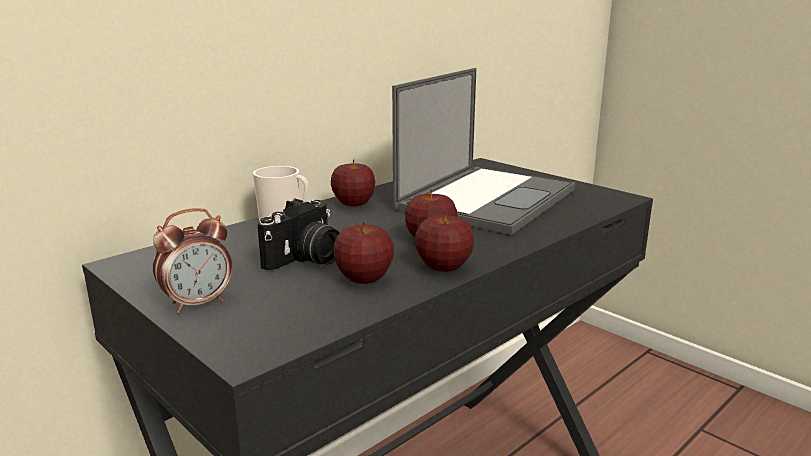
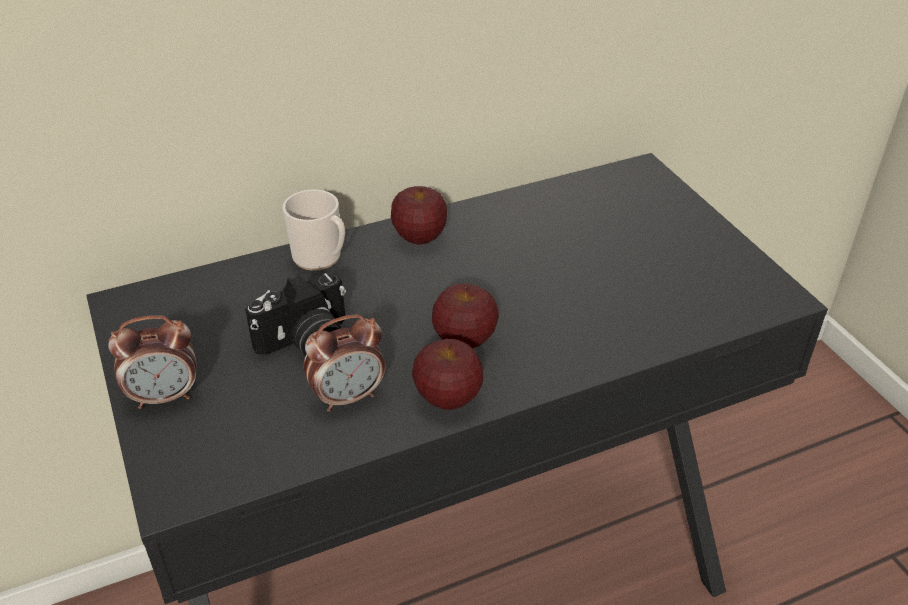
camera: 20 degrees right, 20 degrees up
apple [333,221,394,284] -> alarm clock [304,314,385,412]
laptop [392,68,575,235] -> none

